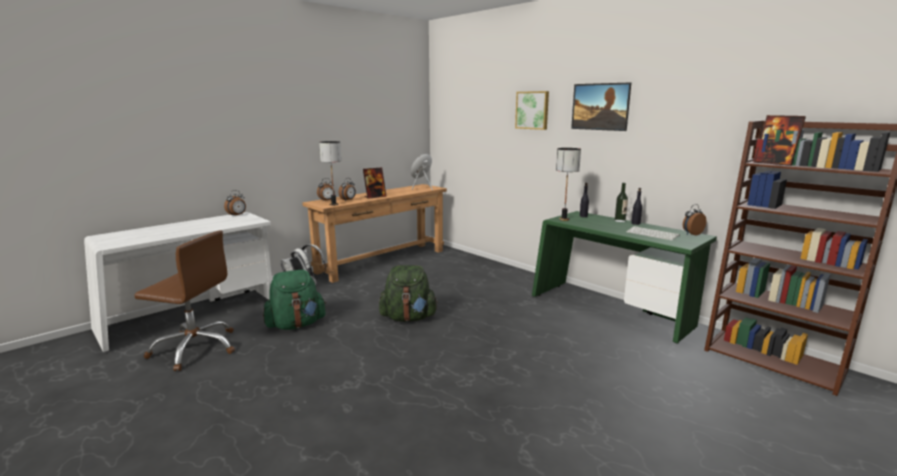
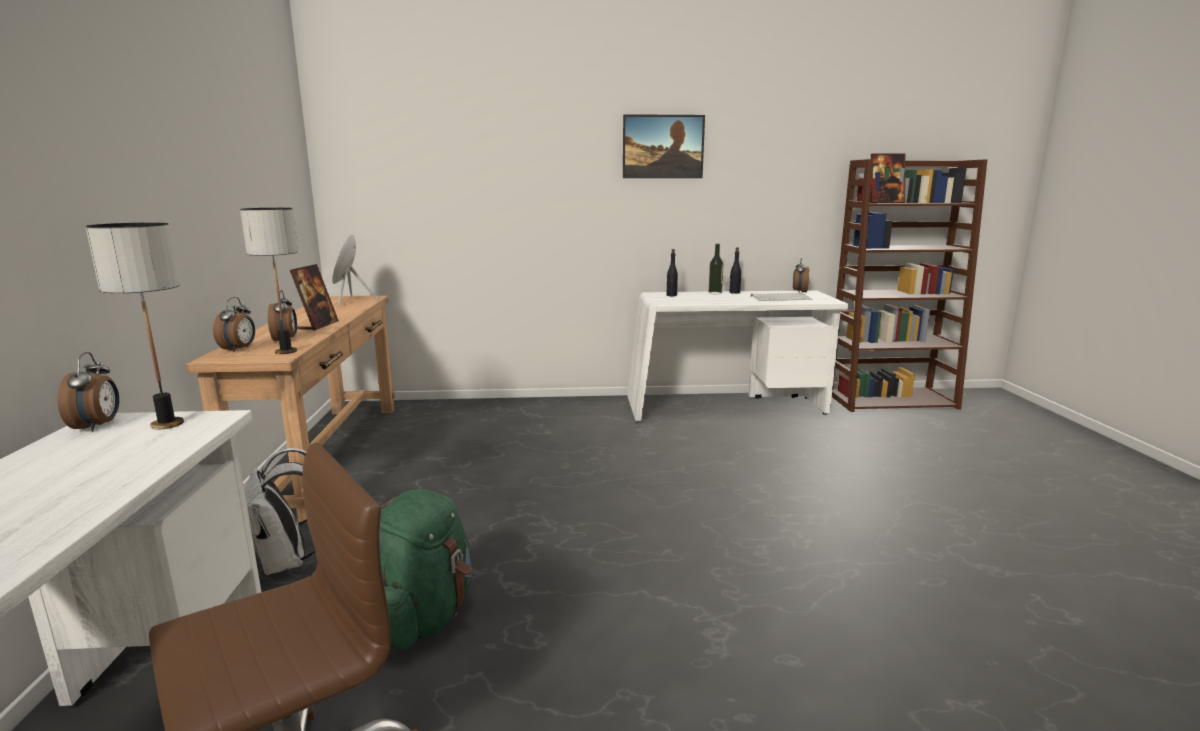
camera: 50 degrees left, 0 degrees up
green backpack [379,265,438,322] -> none
picture [515,91,549,130] -> none
green desk [532,211,717,344] -> white desk [627,290,848,421]
table lamp [556,148,581,221] -> table lamp moved to [86,223,184,429]

